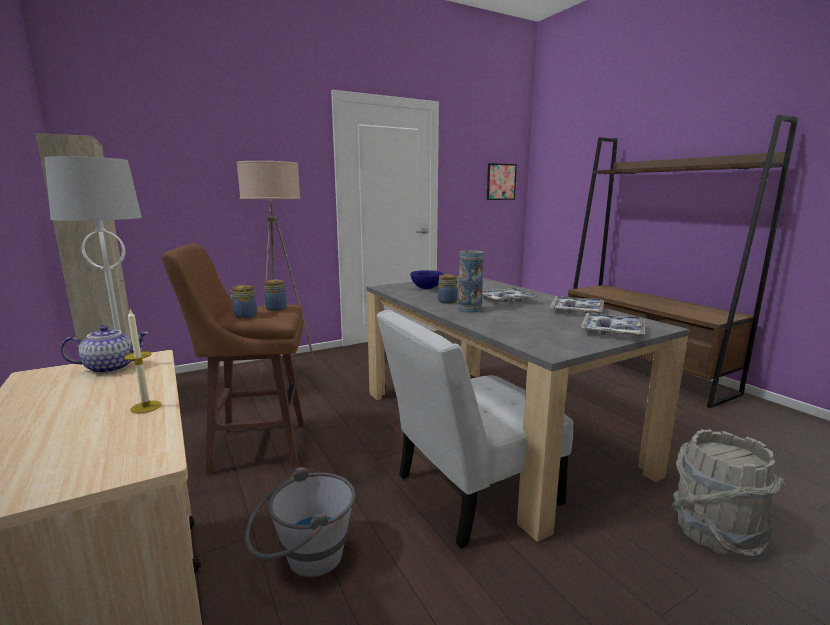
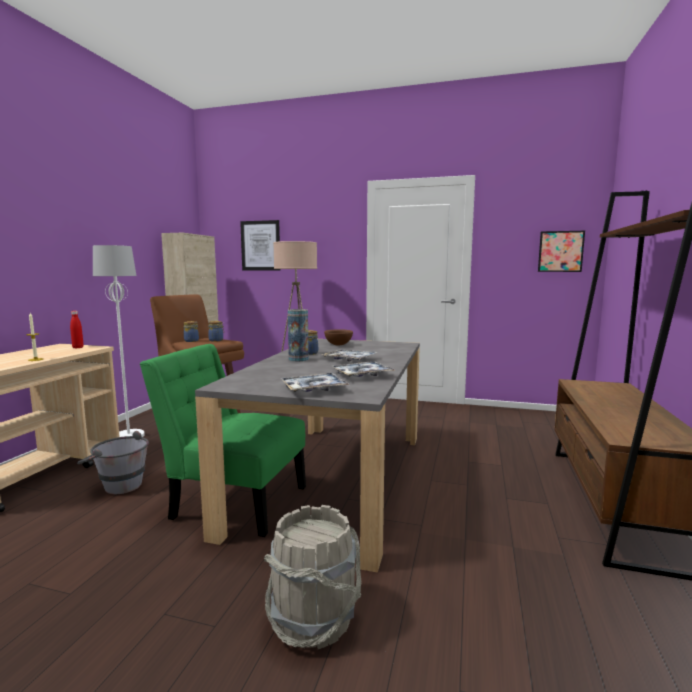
camera: 45 degrees right, 5 degrees down
teapot [60,325,149,374] -> red bottle [70,311,84,349]
white chair [376,310,573,549] -> green chair [140,344,306,537]
blue bowl [410,270,443,289] -> brown bowl [324,329,353,346]
none -> picture [240,220,280,271]

